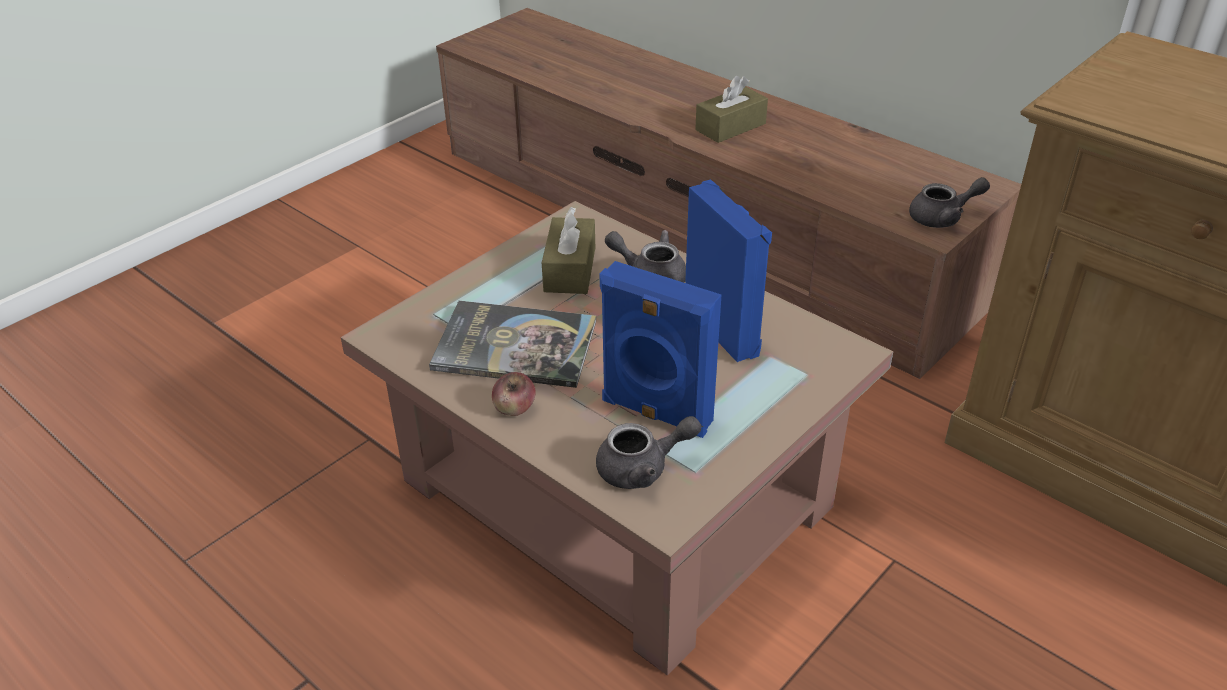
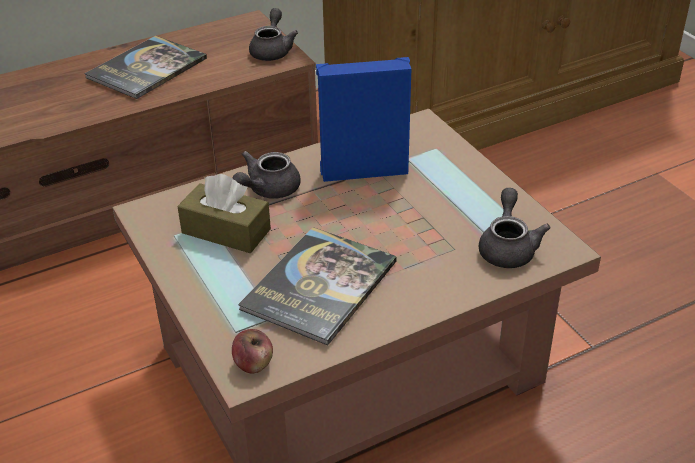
camera: 70 degrees left, 0 degrees up
apple [492,372,536,416] -> apple moved to [232,329,273,373]
blue speaker [600,261,721,438] -> none
brown tissue box [695,76,768,143] -> none
none -> book [84,36,207,99]

